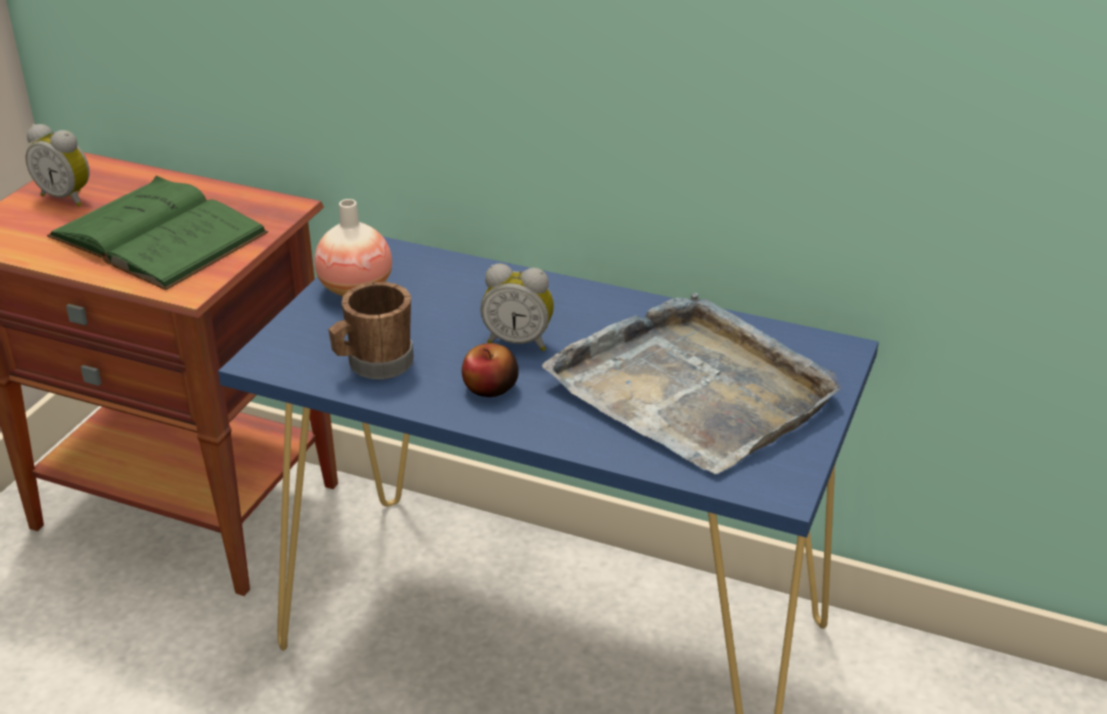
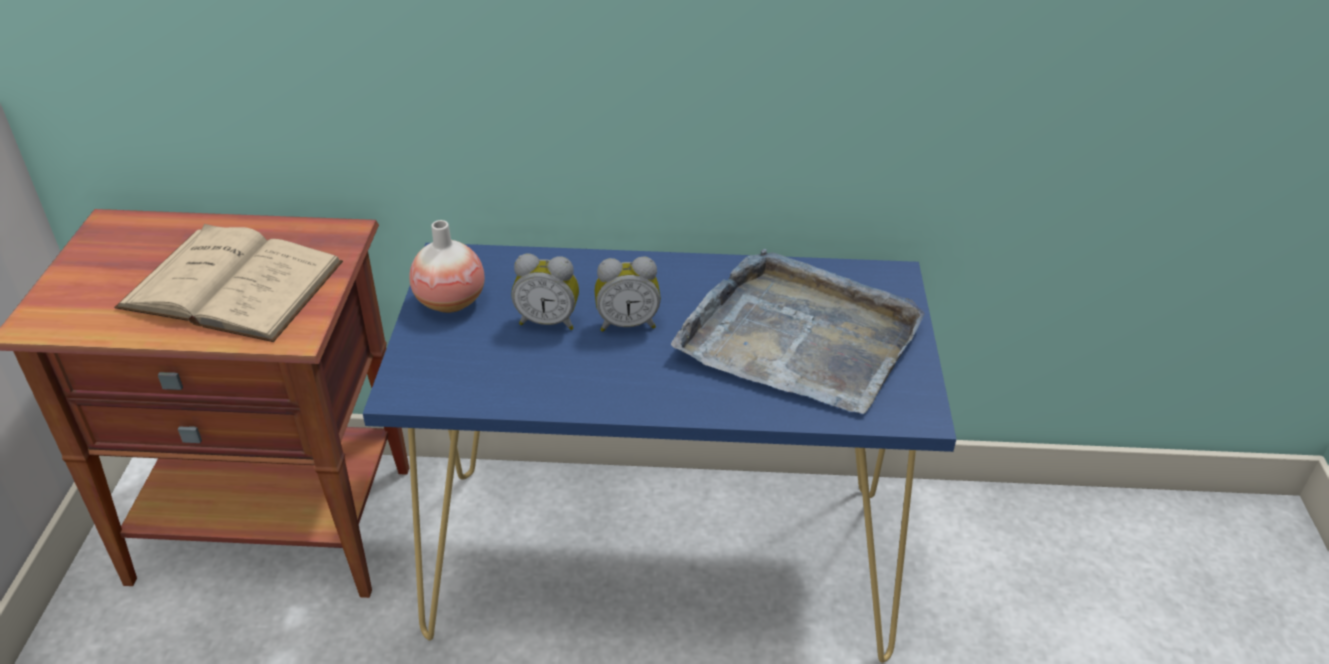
camera: 20 degrees left, 5 degrees up
alarm clock [25,124,90,207] -> alarm clock moved to [512,253,579,330]
green book [47,176,268,290] -> beige book [114,224,343,342]
brown mug [328,282,413,379] -> none
apple [462,343,519,397] -> none

